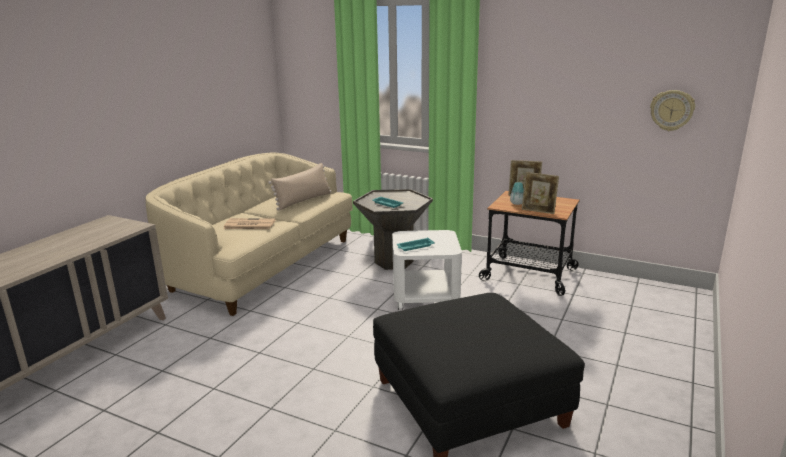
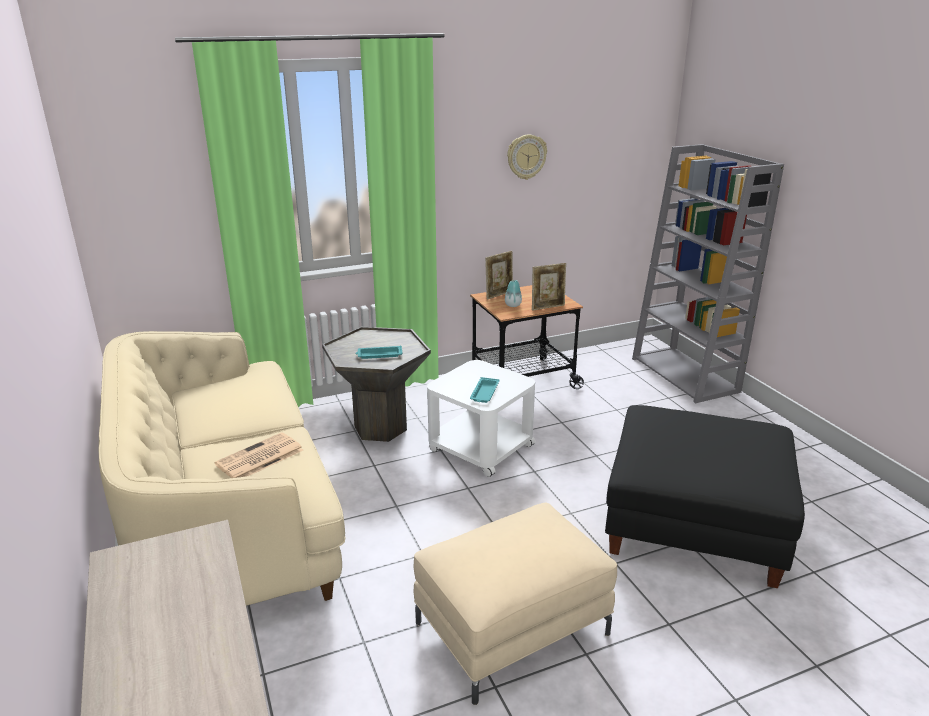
camera: 50 degrees left, 5 degrees up
beige pillow [268,163,331,210] -> none
wall clock [650,90,695,131] -> wall clock moved to [507,134,547,180]
none -> beige ottoman [414,503,617,705]
none -> grey bookcase [632,144,784,403]

